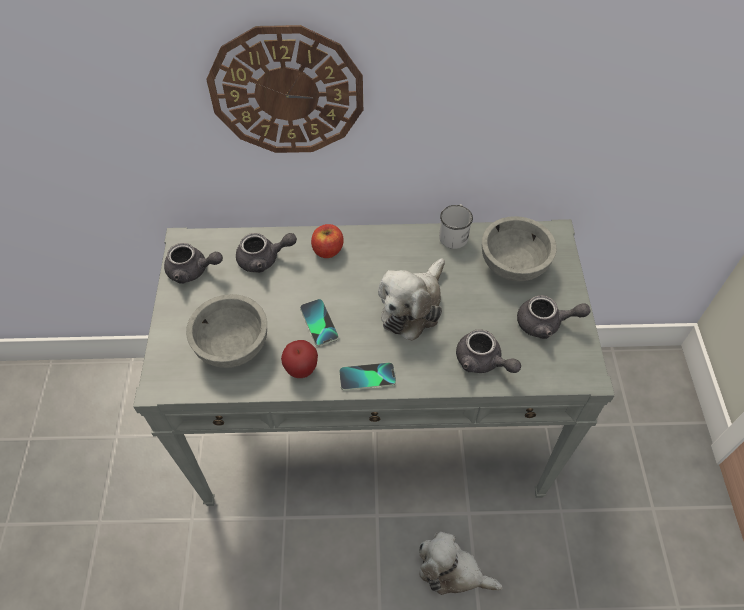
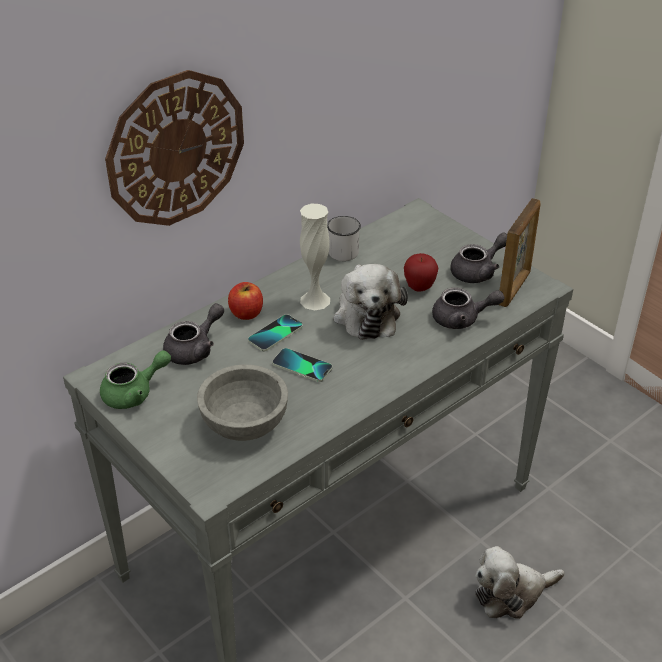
camera: 40 degrees left, 15 degrees down
grey teapot [164,243,223,284] -> green teapot [100,350,171,409]
apple [281,340,318,378] -> apple moved to [404,253,438,292]
phone [339,362,396,391] -> phone moved to [248,314,303,351]
grey bowl [482,216,557,281] -> none
none -> white vase [300,204,330,310]
none -> picture frame [499,198,541,307]

